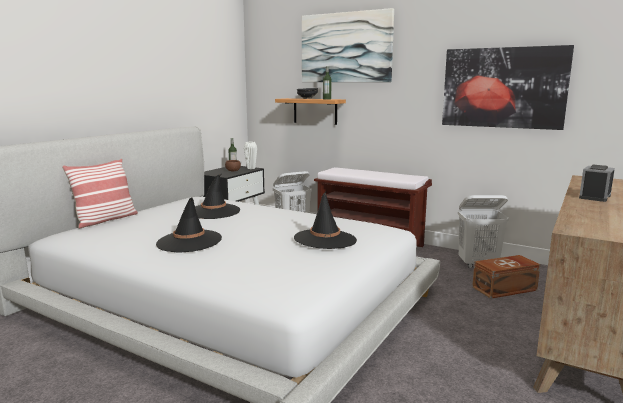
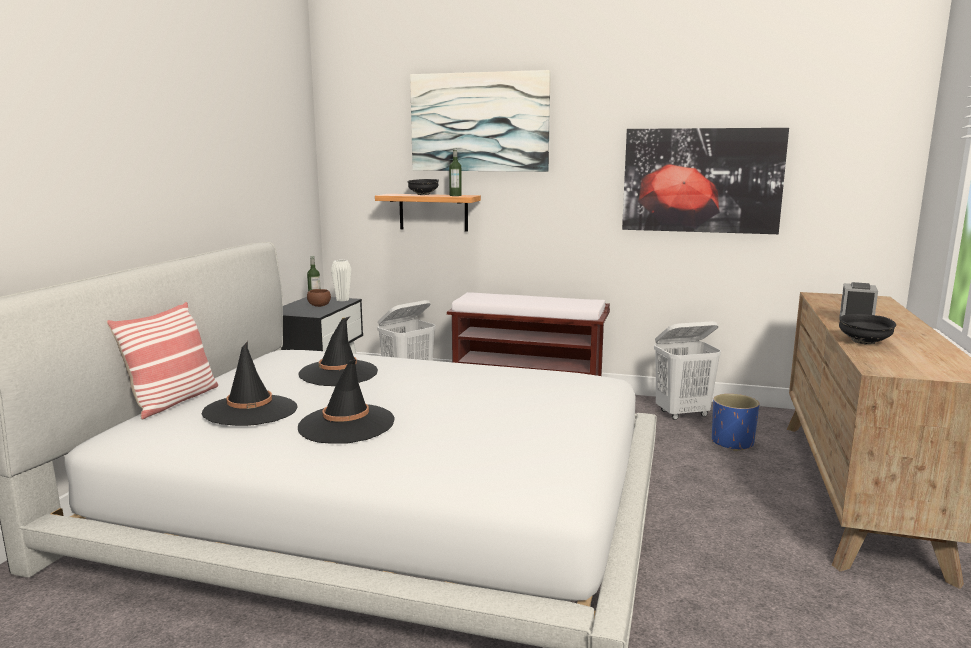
camera: 15 degrees left, 0 degrees up
black hat [294,192,357,249] -> black hat moved to [202,341,297,426]
brown storage box [472,255,540,299] -> blue planter [712,394,760,451]
none -> black bowl [839,314,896,345]

